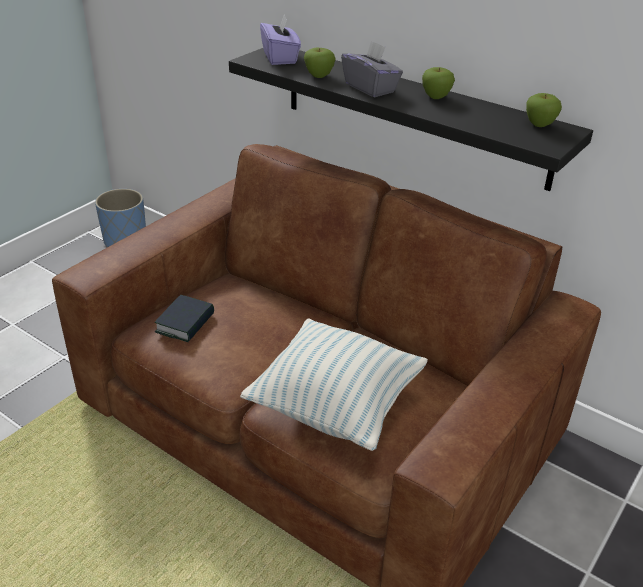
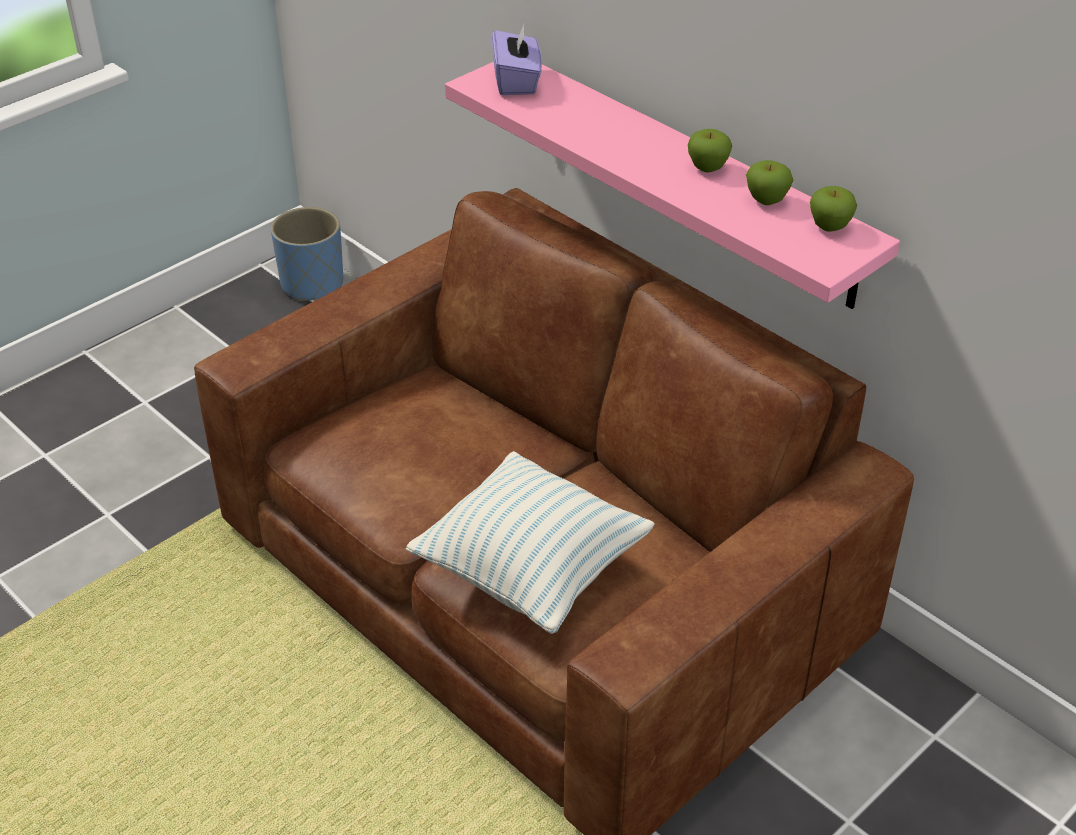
camera: 10 degrees right, 5 degrees up
book [155,295,214,342] -> none
black shelf [229,48,593,191] -> pink shelf [445,62,900,309]
apple [304,48,336,78] -> apple moved to [746,160,793,205]
grey tissue box [341,40,403,97] -> none

